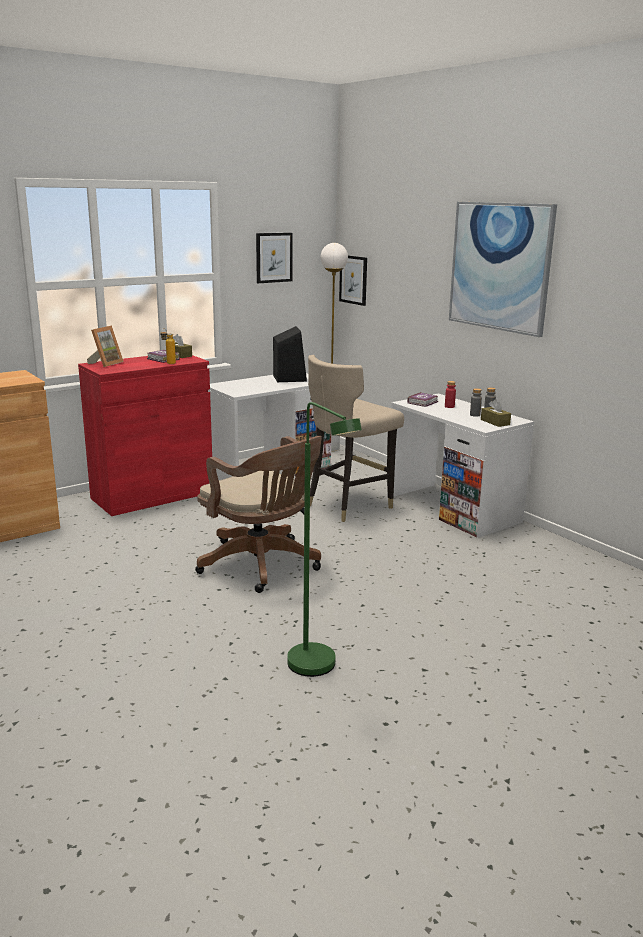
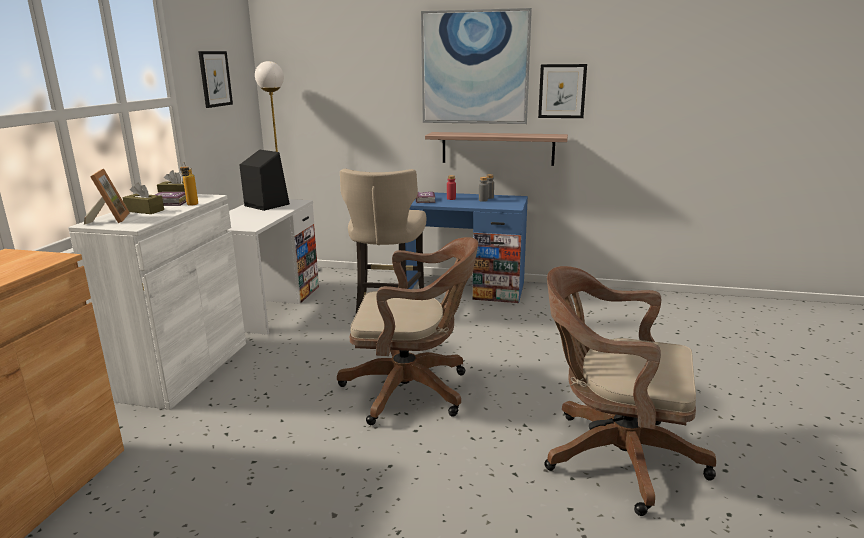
camera: 40 degrees left, 0 degrees up
red cabinet [78,355,212,516] -> white cabinet [68,194,246,410]
green floor lamp [287,402,362,677] -> brown office chair [544,266,716,516]
picture [339,255,367,306] -> picture moved to [538,64,587,118]
white desk [387,394,534,538] -> blue desk [405,192,528,303]
brown tissue box [481,399,511,427] -> brown tissue box moved to [123,183,164,214]
none -> shelf [425,132,568,166]

